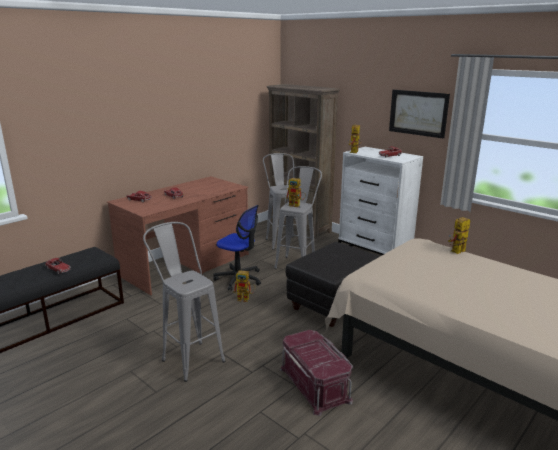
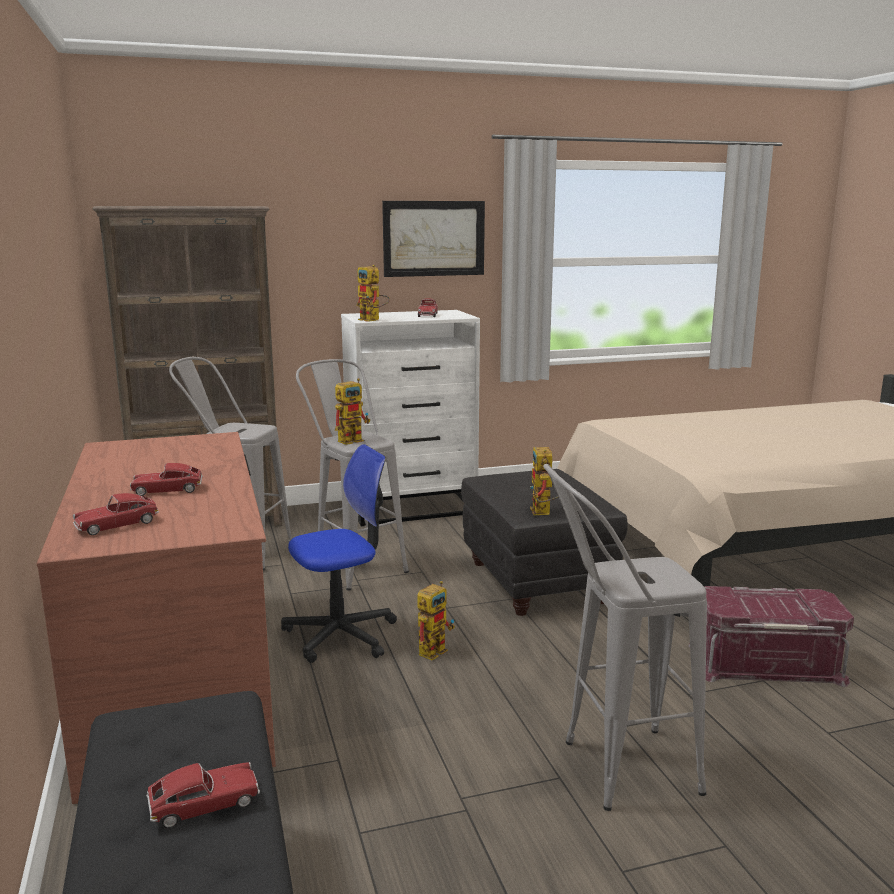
camera: 60 degrees left, 5 degrees down
toy robot [448,217,470,254] -> toy robot moved to [530,447,559,515]

